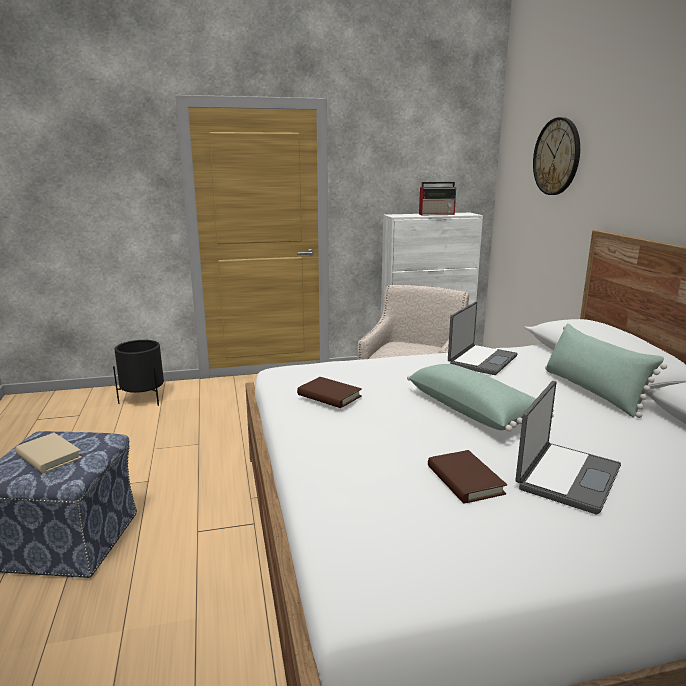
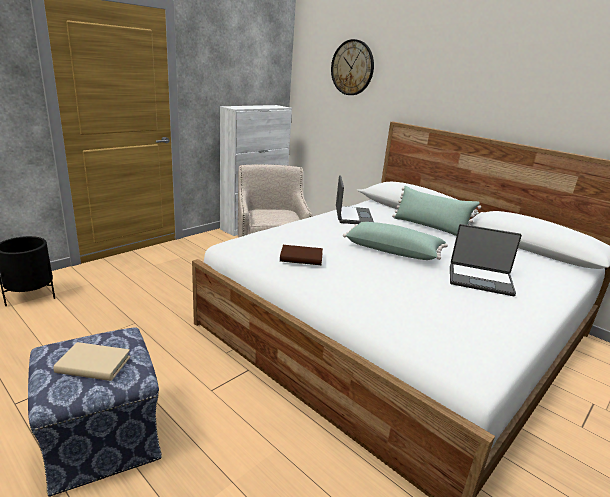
camera: 35 degrees left, 5 degrees up
radio [419,182,456,215] -> none
brown book [428,450,507,504] -> none
laptop [516,381,621,515] -> laptop turned 105 degrees clockwise [450,224,522,296]

